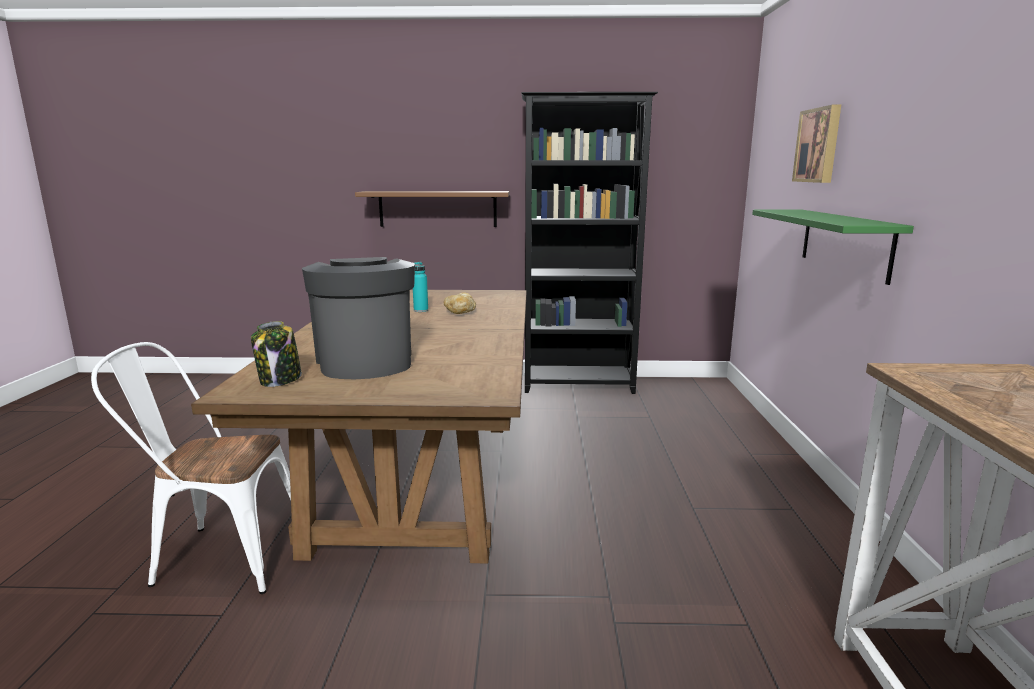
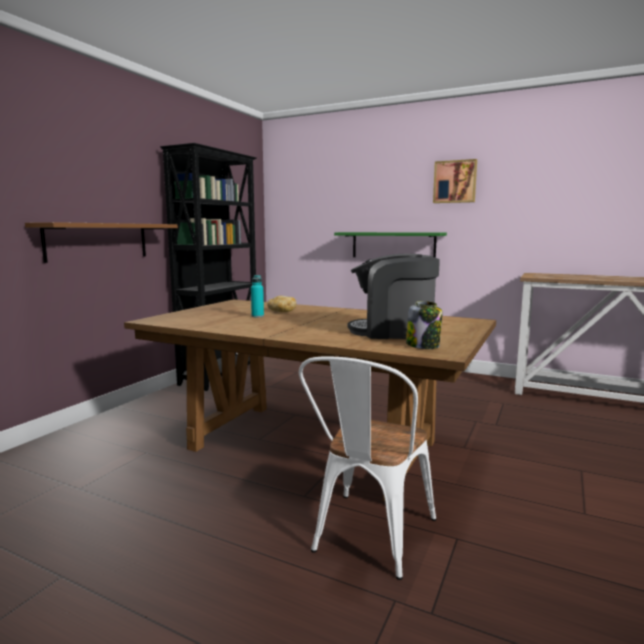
camera: 65 degrees left, 5 degrees down
picture [792,105,841,183] -> picture moved to [433,159,477,203]

